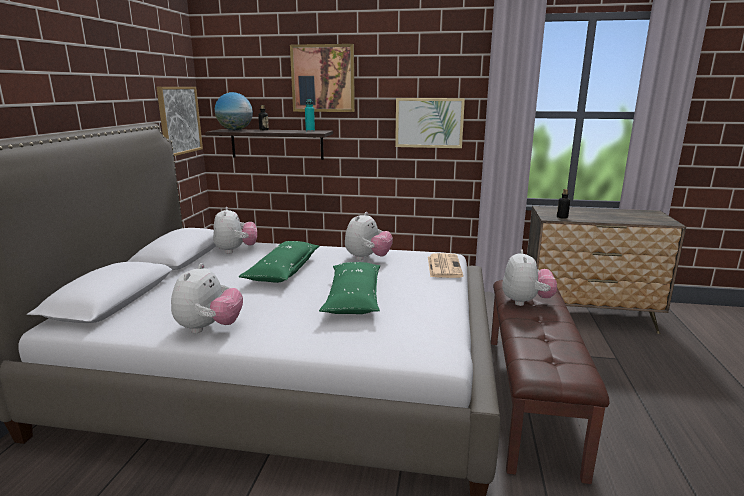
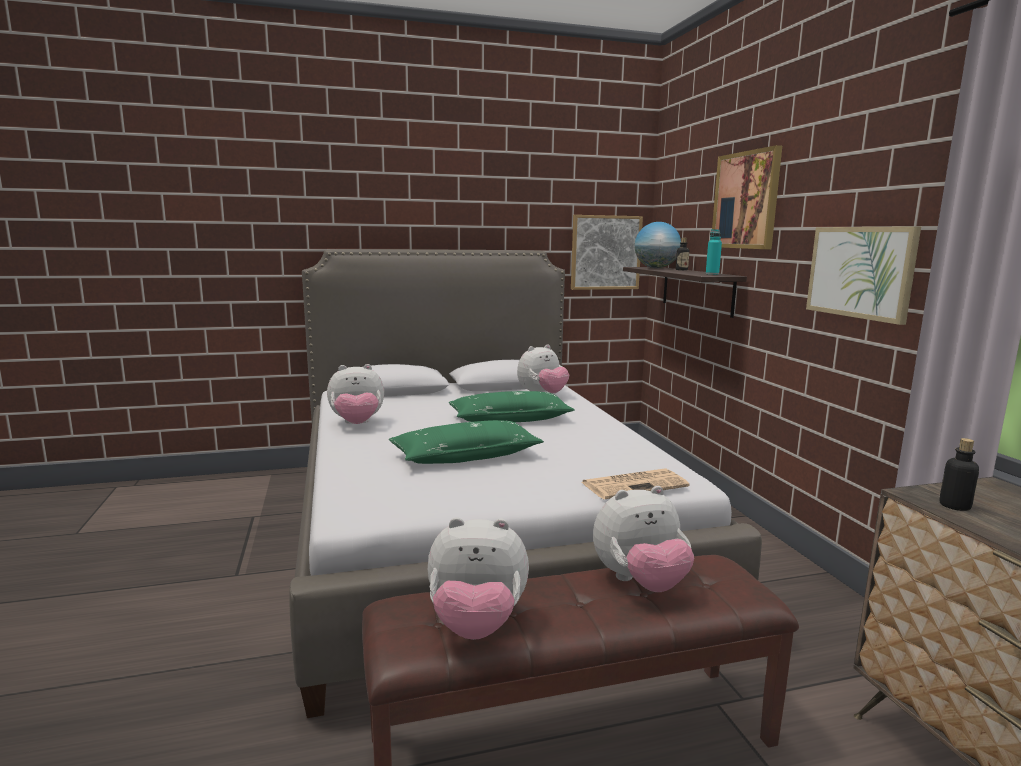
camera: 65 degrees right, 5 degrees down
plush toy [345,212,393,260] -> plush toy moved to [428,517,529,640]

